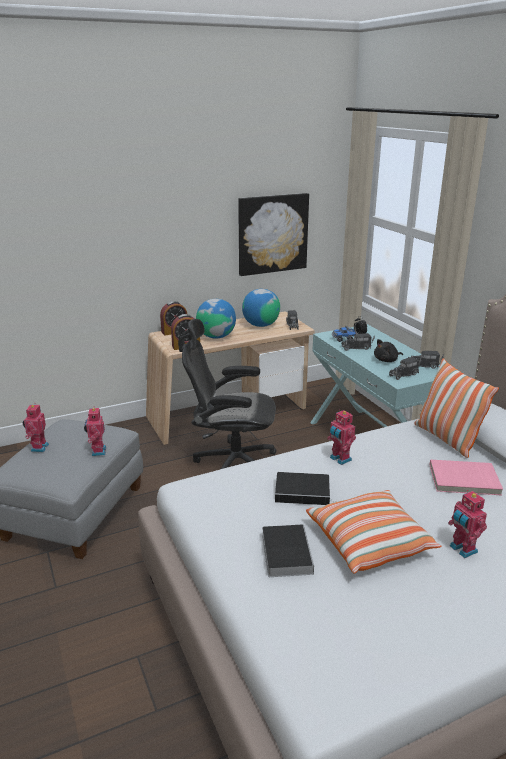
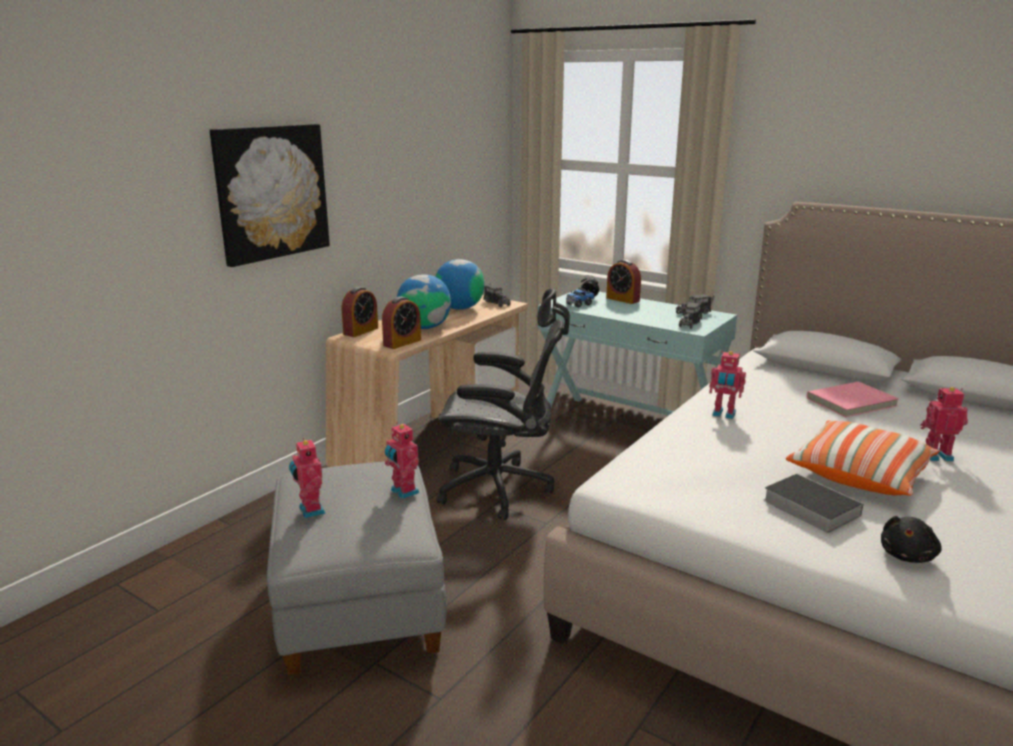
camera: 30 degrees left, 5 degrees down
office chair [178,319,276,469] -> office chair turned 150 degrees counterclockwise [436,289,570,520]
picture [238,193,309,276] -> picture moved to [210,124,330,267]
book [275,472,335,505] -> none
toy truck [341,333,375,351] -> none
black plush toy [374,339,403,362] -> black plush toy moved to [881,516,942,563]
pillow [414,358,499,458] -> none
toy robot [448,490,487,558] -> toy robot turned 150 degrees clockwise [920,387,968,461]
none -> alarm clock [606,260,641,304]

